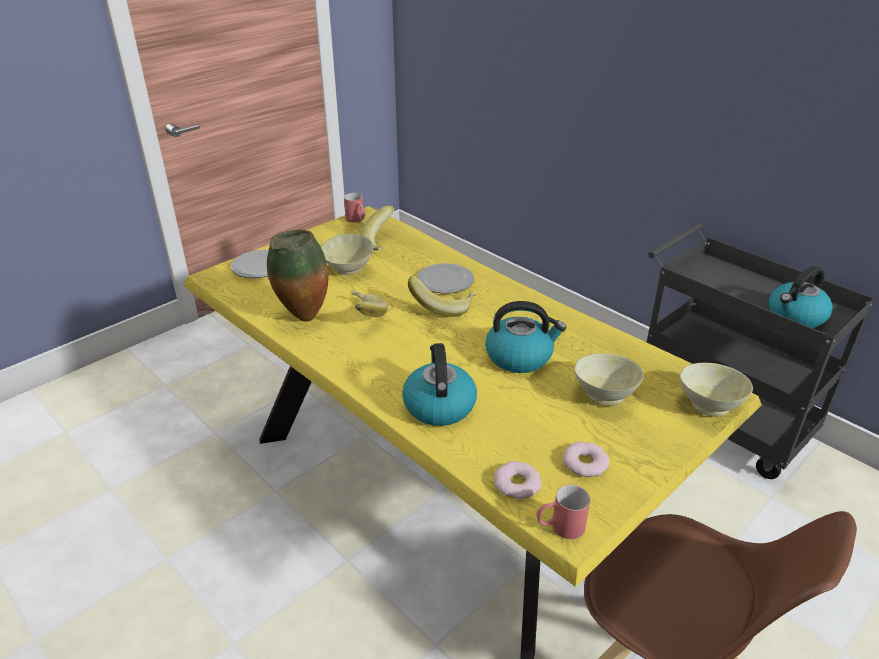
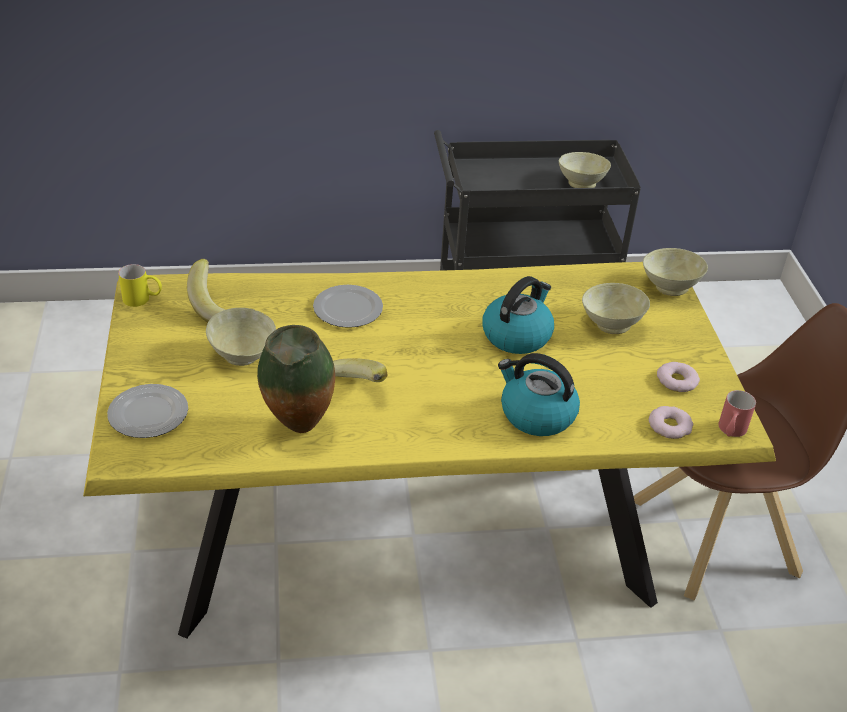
camera: 55 degrees left, 5 degrees up
red mug [344,193,366,223] -> yellow mug [118,264,162,307]
banana [408,276,476,317] -> none
kettle [769,266,833,328] -> beige bowl [558,152,611,188]

